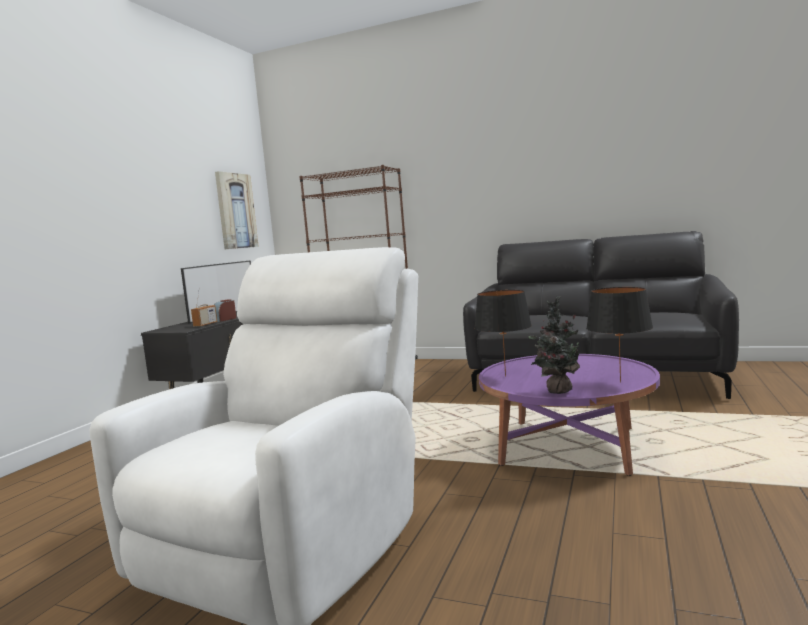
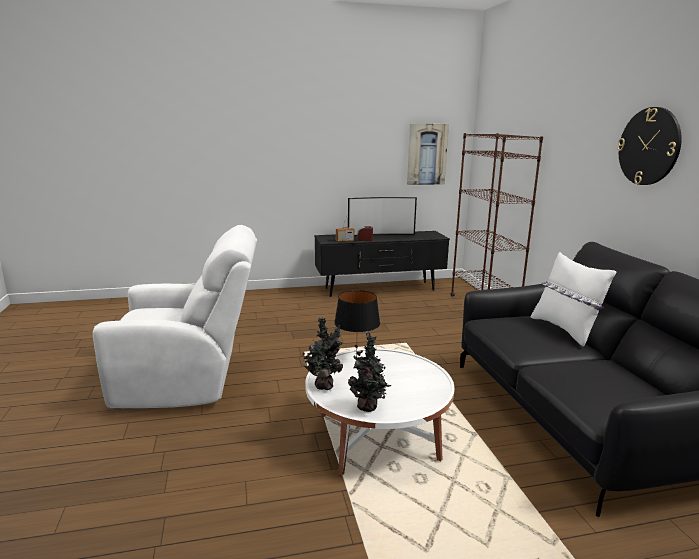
camera: 55 degrees right, 10 degrees up
purple coffee table [479,354,660,476] -> white coffee table [305,348,455,476]
black table lamp [586,287,653,383] -> potted plant [348,331,392,412]
none -> white pillow [531,252,616,347]
none -> wall clock [617,107,682,185]

